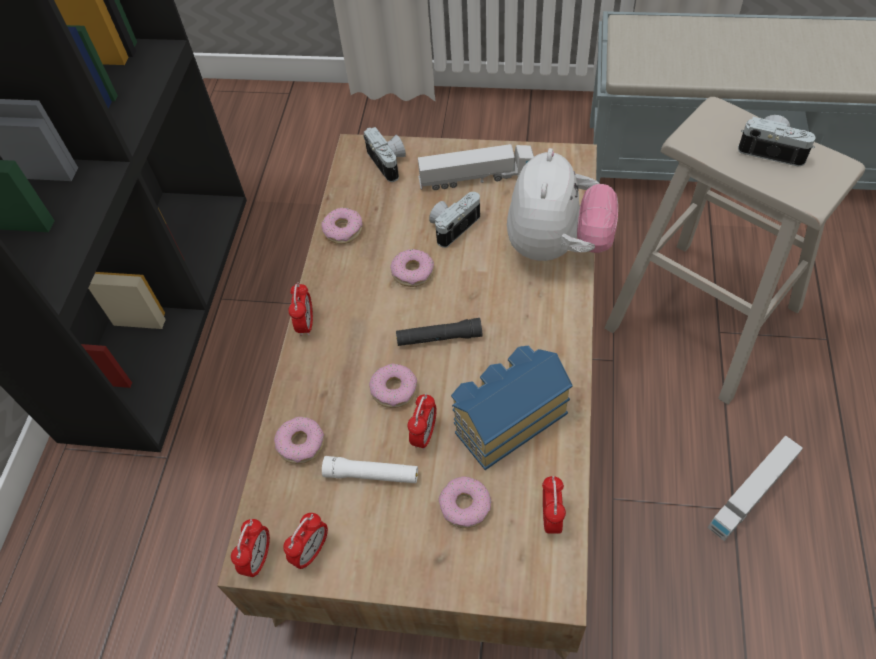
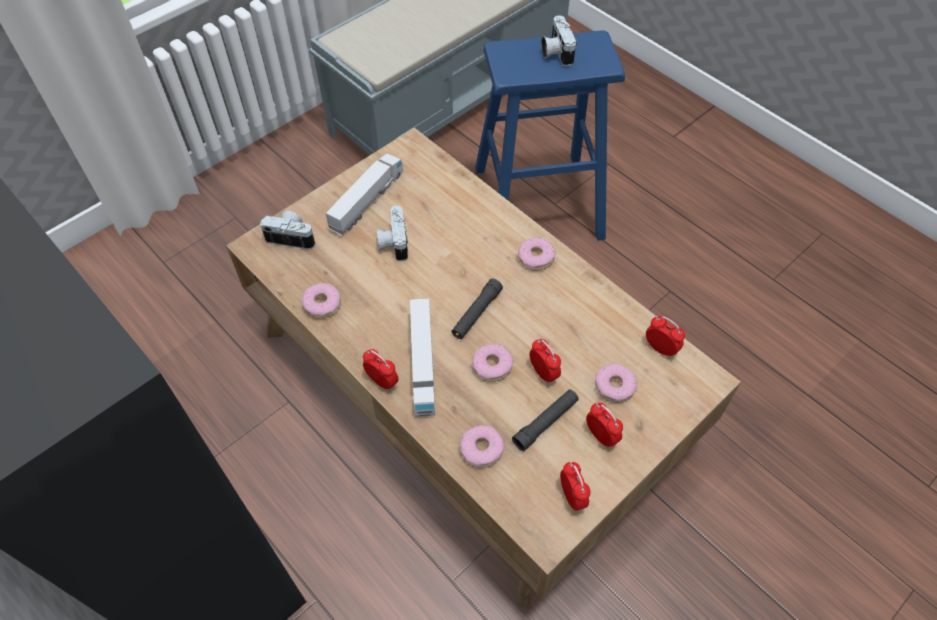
camera: 55 degrees left, 0 degrees up
alarm clock [231,519,270,577] -> alarm clock moved to [586,403,623,448]
white flashlight [322,456,418,483] -> black flashlight [512,389,579,451]
donut [391,249,434,287] -> donut moved to [518,238,556,271]
toy house [451,346,573,470] -> none
plush toy [507,148,618,261] -> none
beige stool [604,97,865,405] -> blue stool [475,30,625,240]
toy truck [708,435,803,541] -> toy truck moved to [410,298,435,417]
camera [738,115,816,166] -> camera turned 75 degrees counterclockwise [541,15,577,66]

